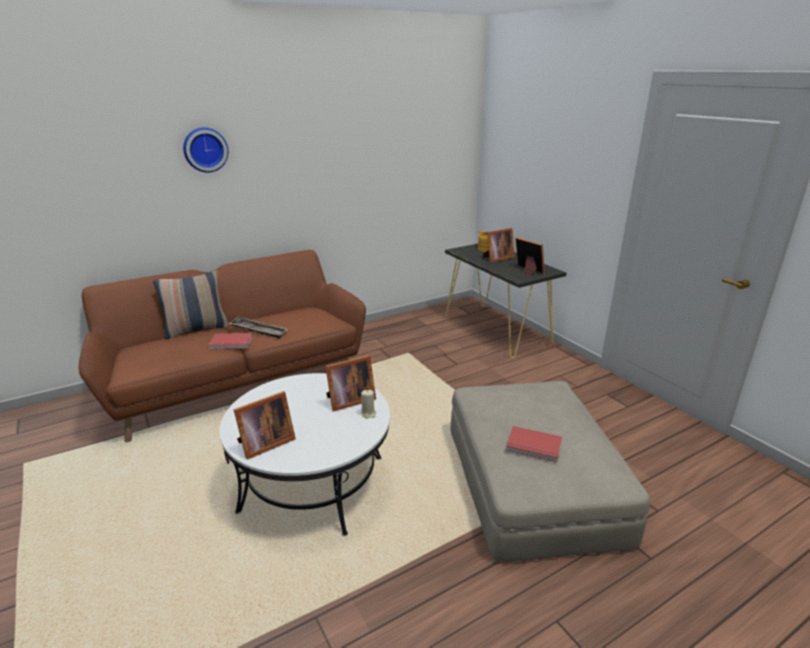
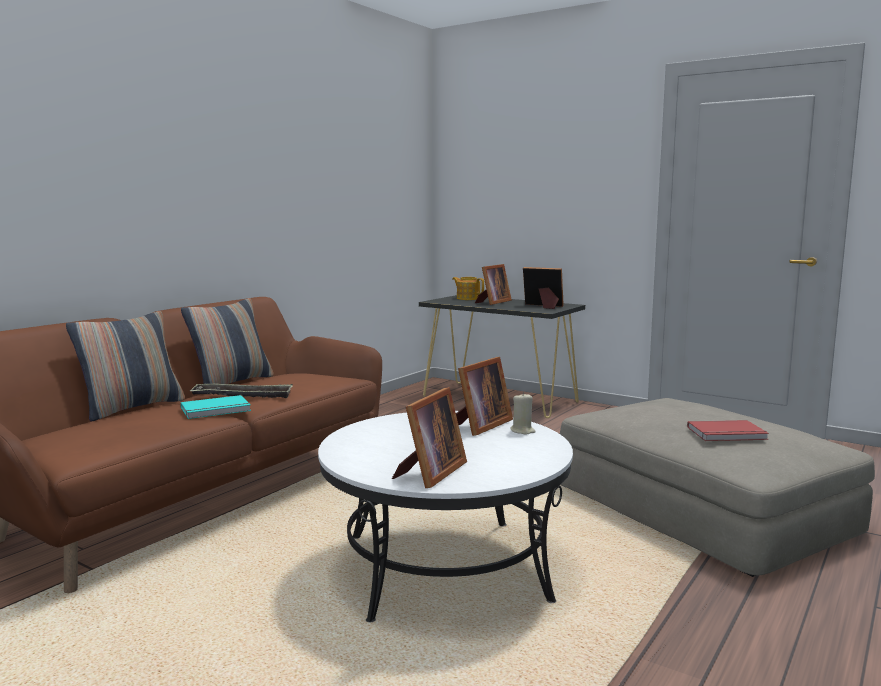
camera: 25 degrees left, 15 degrees down
wall clock [183,127,228,173] -> none
red book [208,333,253,349] -> turquoise book [181,395,251,419]
none -> pillow [181,298,274,384]

